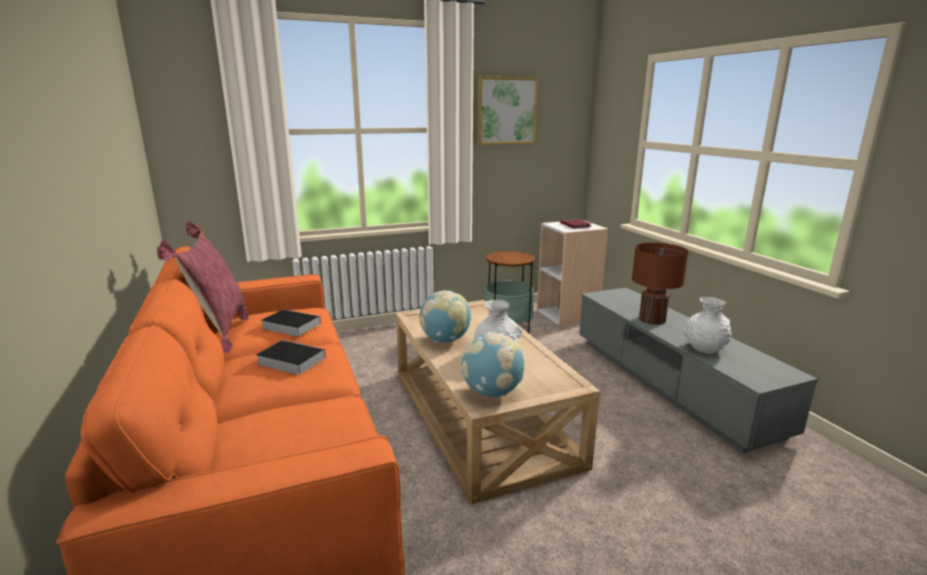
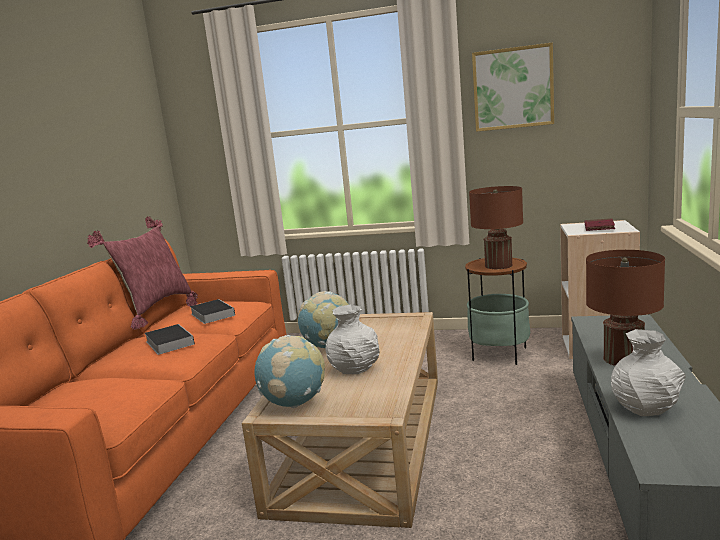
camera: 35 degrees right, 5 degrees down
none -> brown table lamp [469,186,523,269]

